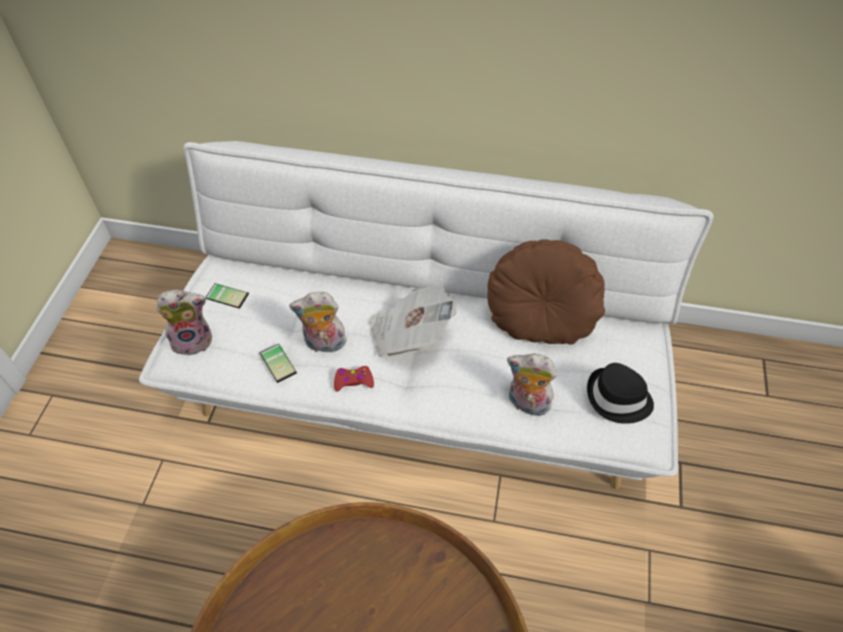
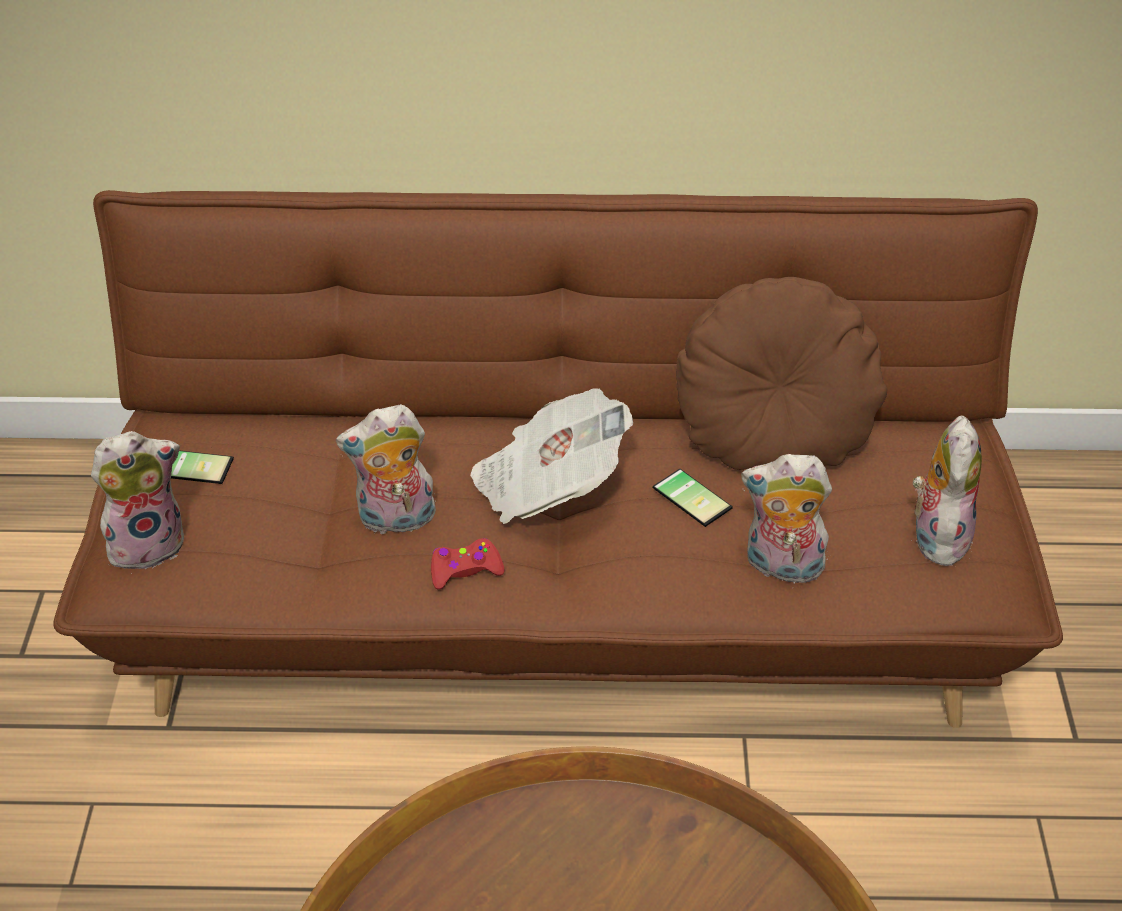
camera: 10 degrees left, 10 degrees down
white sofa [139,141,713,489] -> brown sofa [53,190,1063,728]
phone [260,344,297,383] -> phone moved to [653,469,733,527]
black hat [587,363,654,424] -> plush toy [913,416,982,566]

